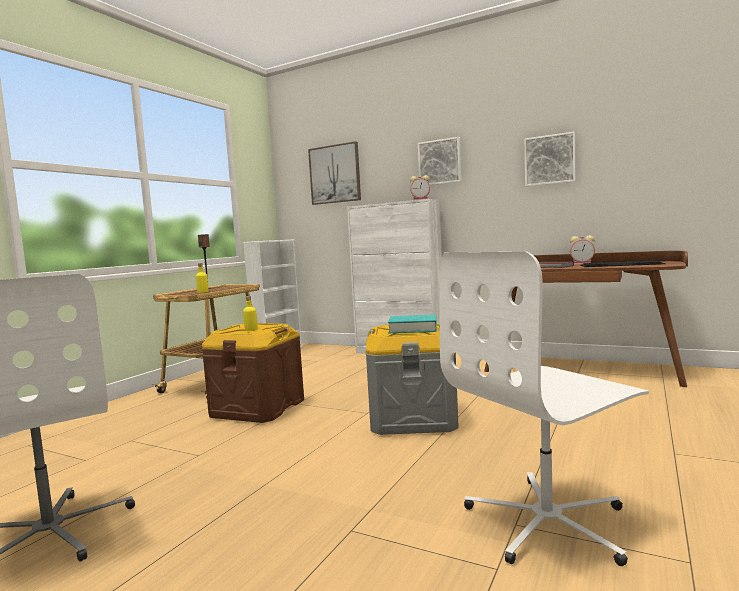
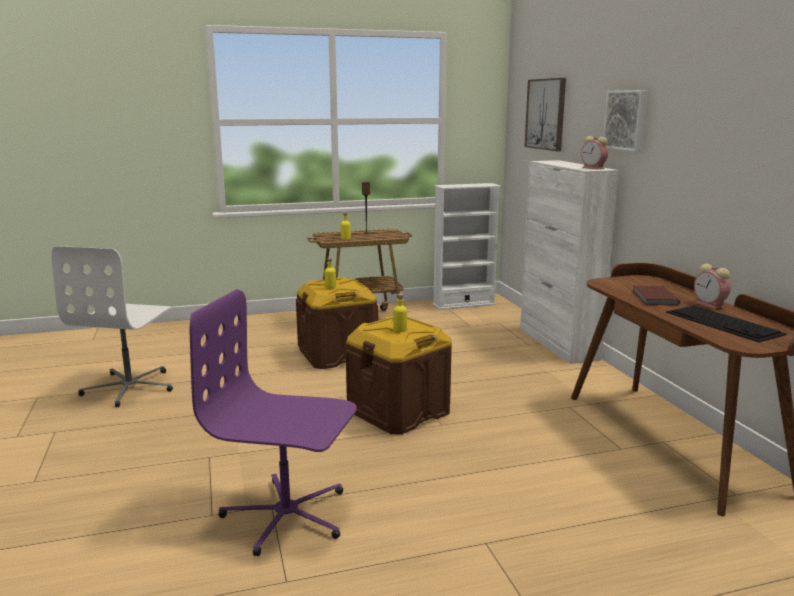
camera: 45 degrees right, 10 degrees up
grey storage box [366,323,459,435] -> brown storage box [346,316,452,435]
turquoise book [388,315,437,333] -> yellow bottle [393,294,407,332]
white office chair [440,252,649,566] -> purple office chair [190,289,357,557]
picture [524,131,576,187] -> none

